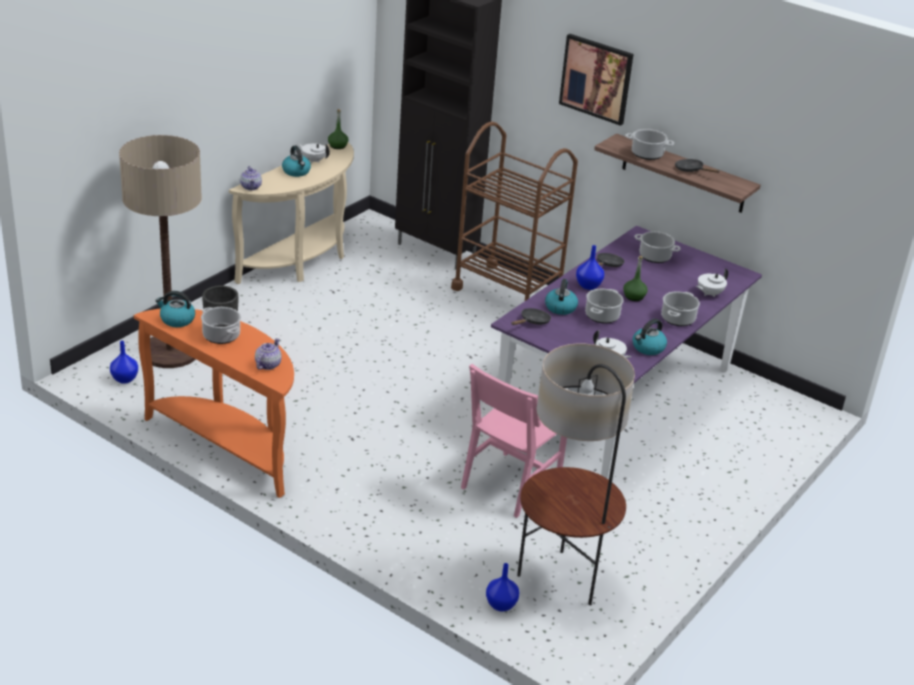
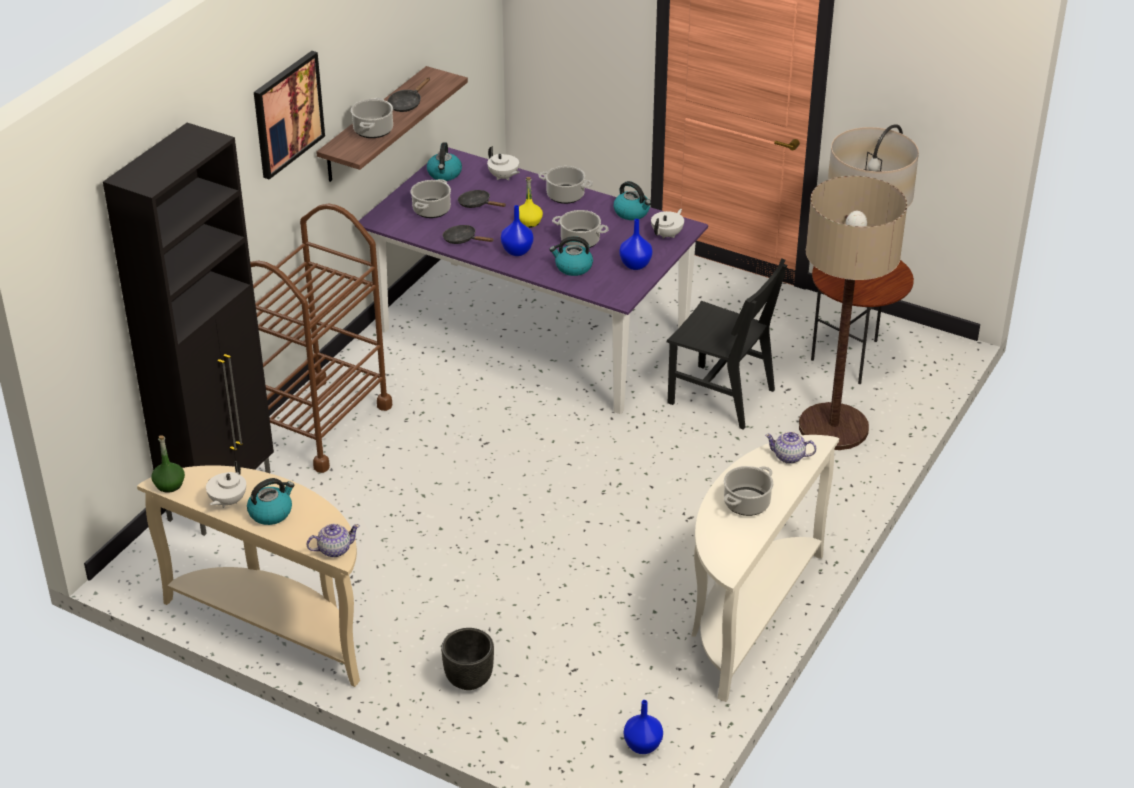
camera: 95 degrees left, 5 degrees up
floor lamp [119,135,202,368] -> floor lamp moved to [799,176,907,450]
orange console table [134,309,294,498] -> white console table [691,435,839,702]
kettle [155,291,195,327] -> kettle moved to [427,142,462,181]
pink chair [461,364,567,518] -> black chair [667,258,787,430]
blue vase [486,563,519,612] -> blue vase moved to [619,219,653,270]
black frying pan [511,308,551,325] -> black frying pan moved to [458,190,506,208]
green bottle [623,256,648,301] -> yellow bottle [519,177,543,228]

